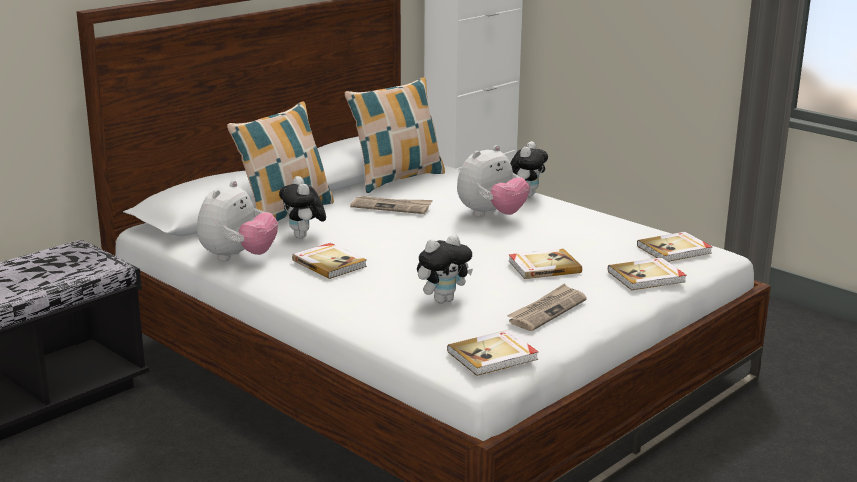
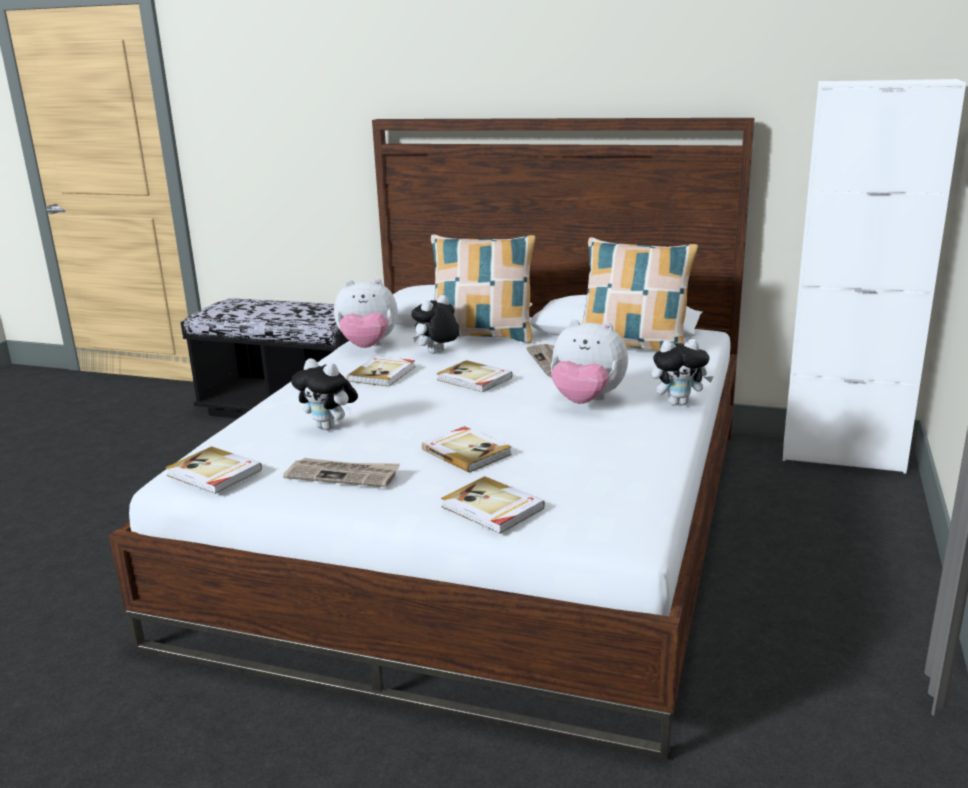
camera: 65 degrees right, 0 degrees up
book [637,232,713,262] -> book moved to [436,360,513,393]

